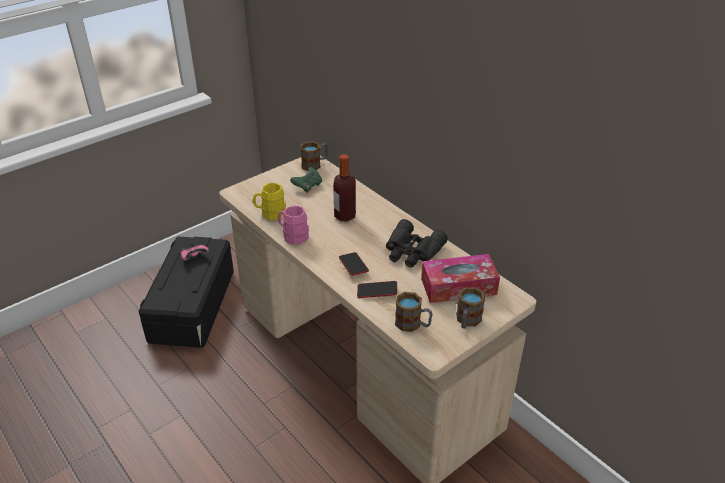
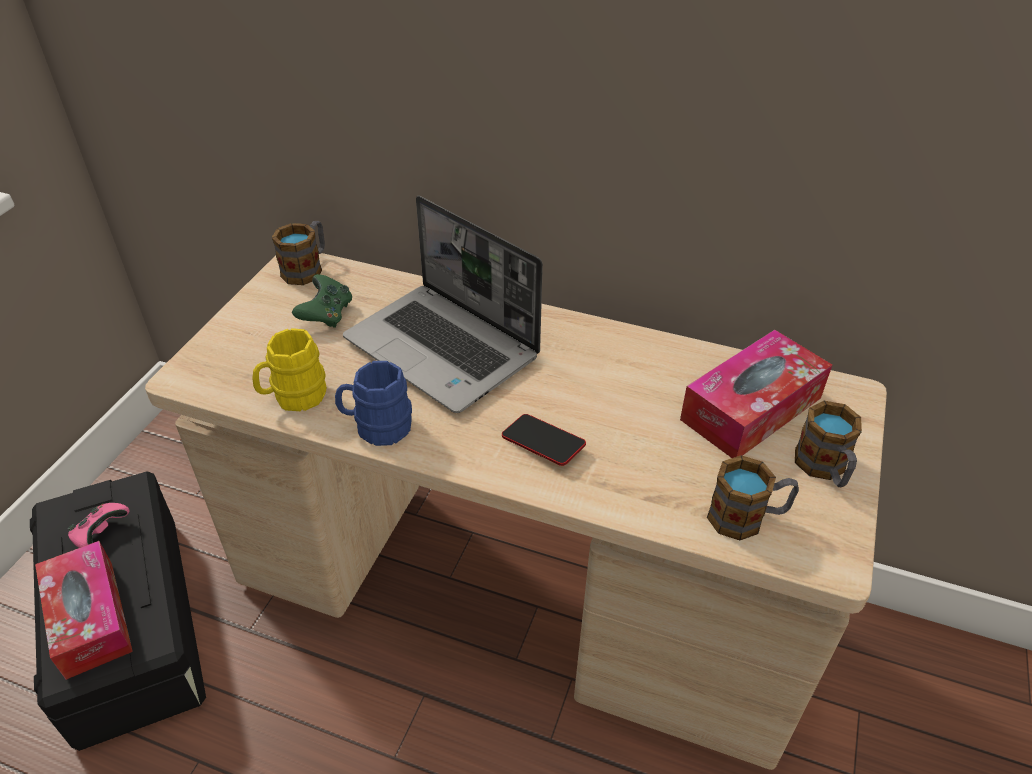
camera: 30 degrees left, 5 degrees up
pink mug [278,206,309,245] -> blue mug [335,361,412,446]
bottle [333,154,356,222] -> laptop [343,196,543,413]
phone [357,281,397,298] -> none
black binoculars [386,219,448,268] -> none
none -> tissue box [35,541,133,680]

